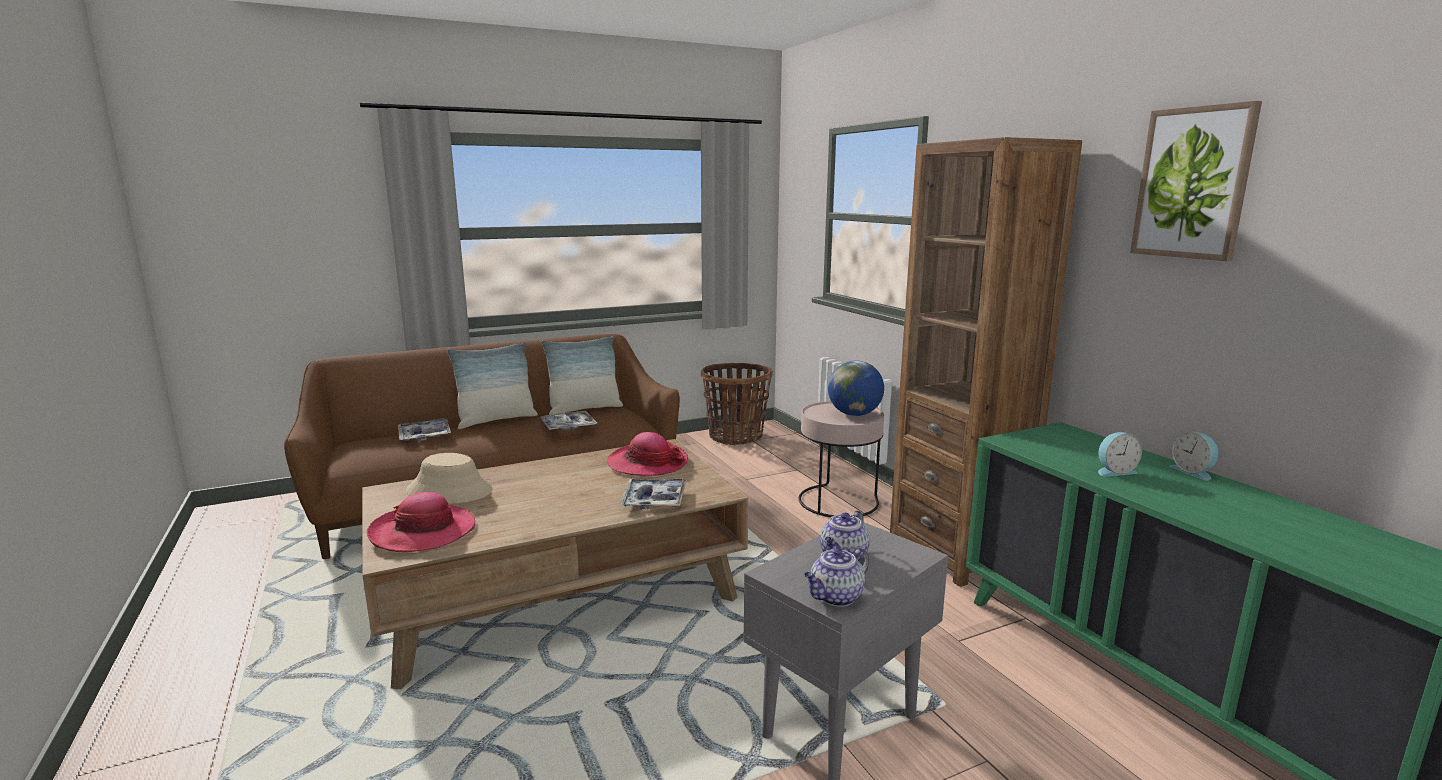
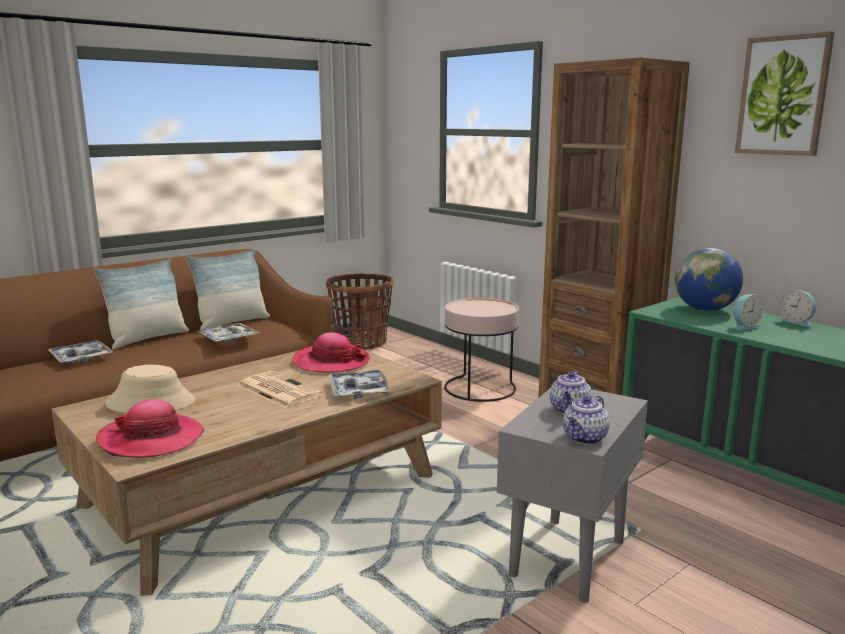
camera: 15 degrees left, 0 degrees up
globe [828,361,884,416] -> globe moved to [675,248,743,311]
none -> newspaper [238,371,323,408]

